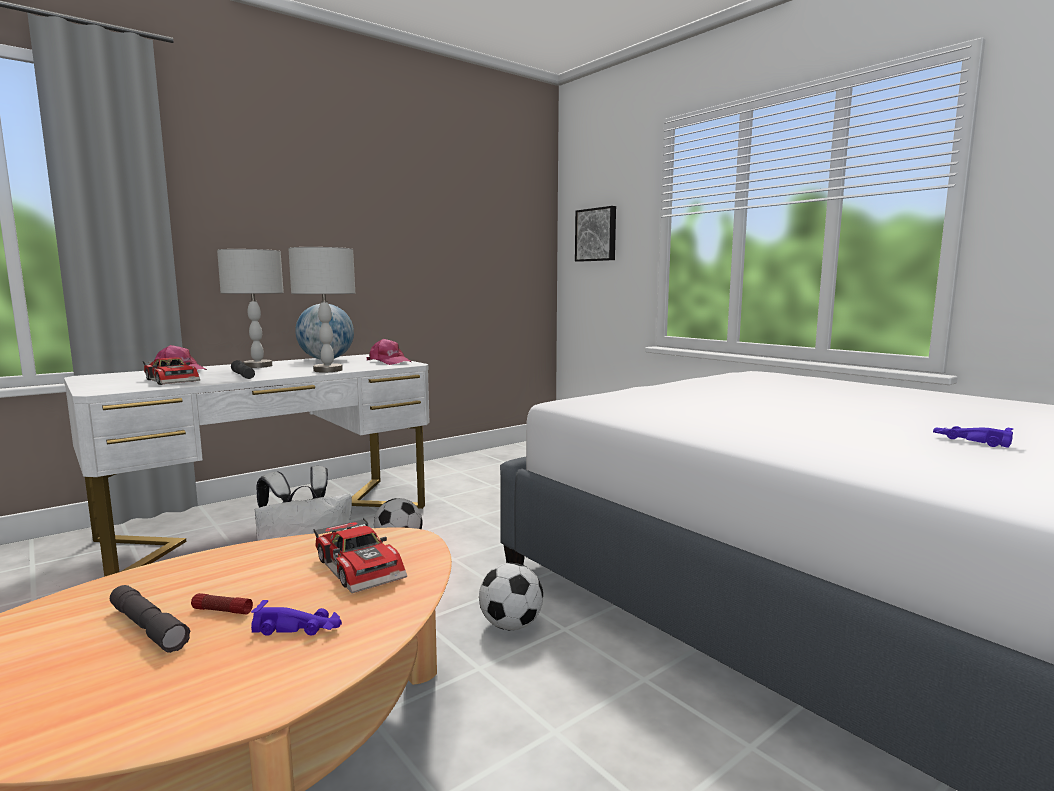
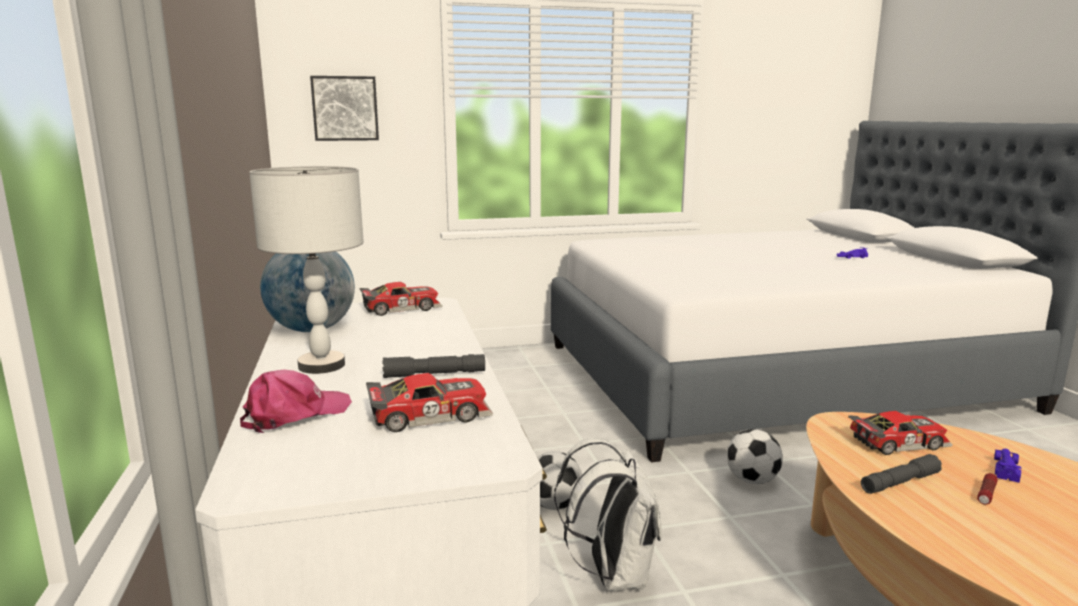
camera: 65 degrees left, 5 degrees up
grey flashlight [110,585,191,653] -> grey flashlight moved to [861,454,942,494]
grey table lamp [288,247,355,372] -> none
pink cap [366,339,411,365] -> toy car [360,282,443,316]

